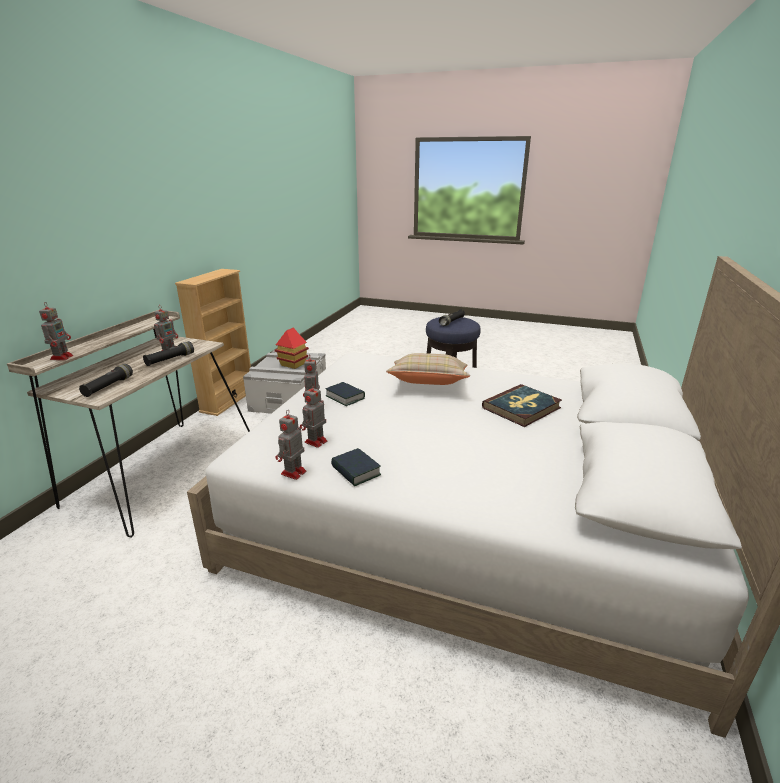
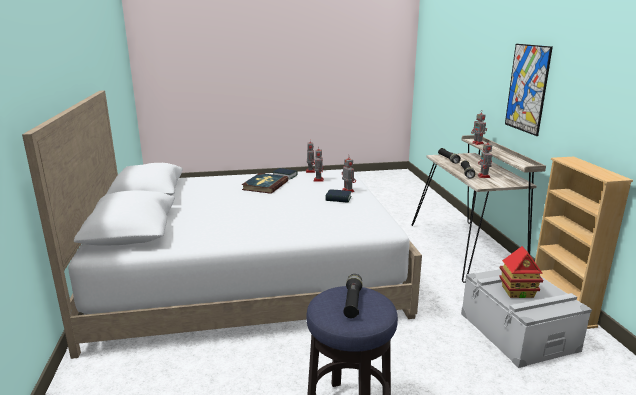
camera: 150 degrees right, 5 degrees down
beige pillow [386,353,470,385] -> none
book [482,384,562,427] -> book moved to [242,173,288,194]
none -> picture [505,44,553,136]

